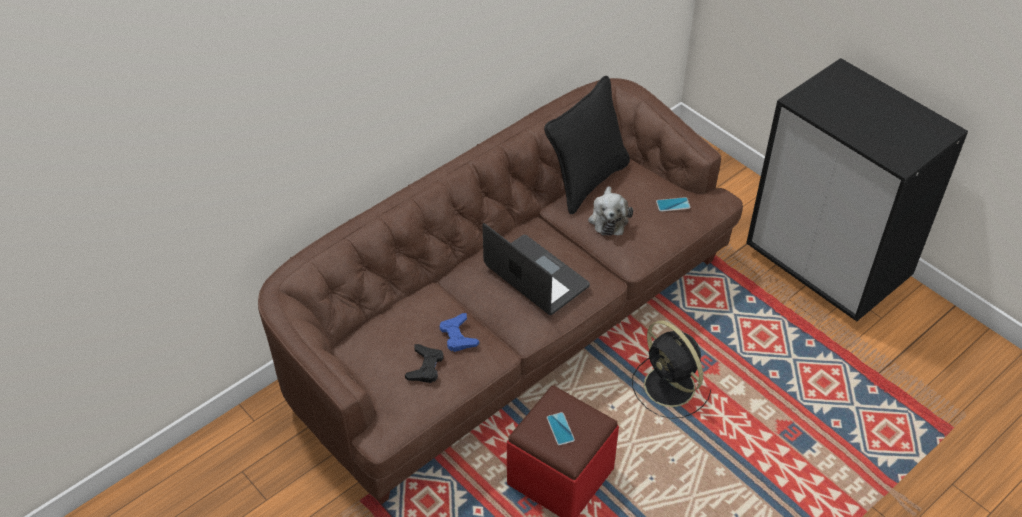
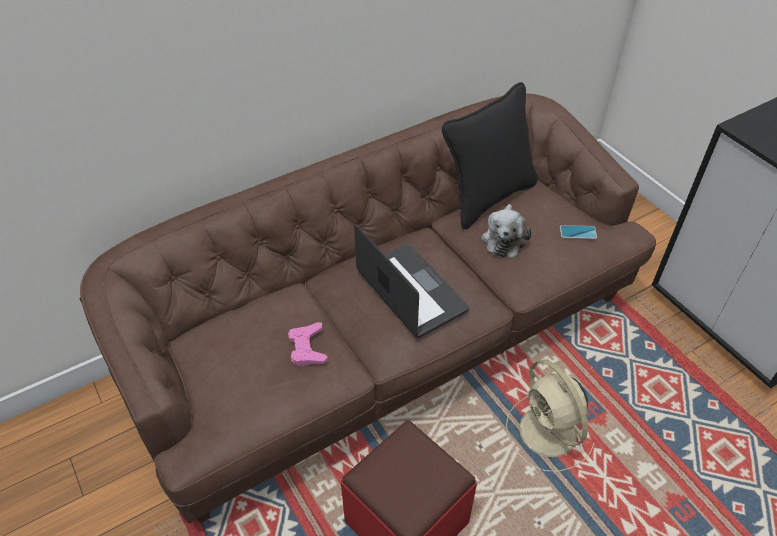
camera: 10 degrees right, 0 degrees up
black game controller [405,344,444,383] -> none
blue game controller [440,313,479,352] -> pink game controller [288,322,328,366]
phone [547,412,575,445] -> none
black fan [632,321,711,419] -> beige fan [506,360,594,472]

